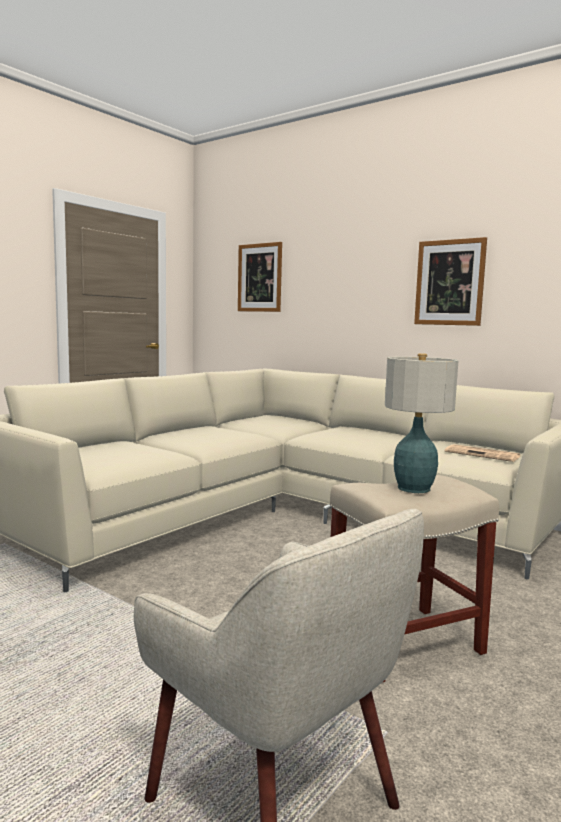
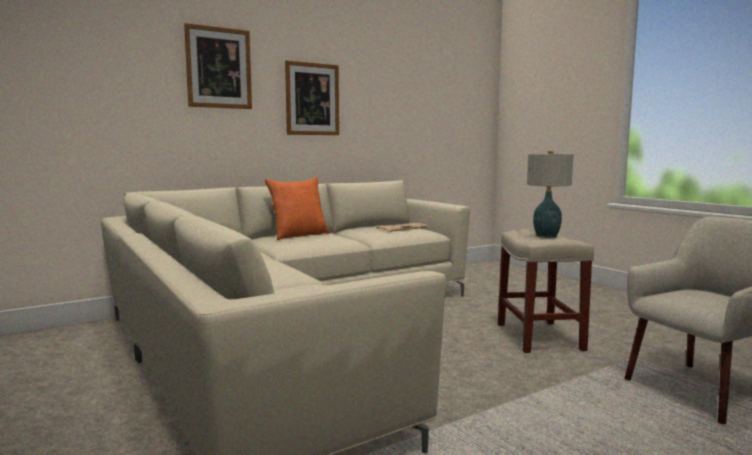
camera: 70 degrees left, 0 degrees up
picture [238,242,282,312] -> picture moved to [184,23,252,109]
none -> orange pillow [265,177,330,240]

